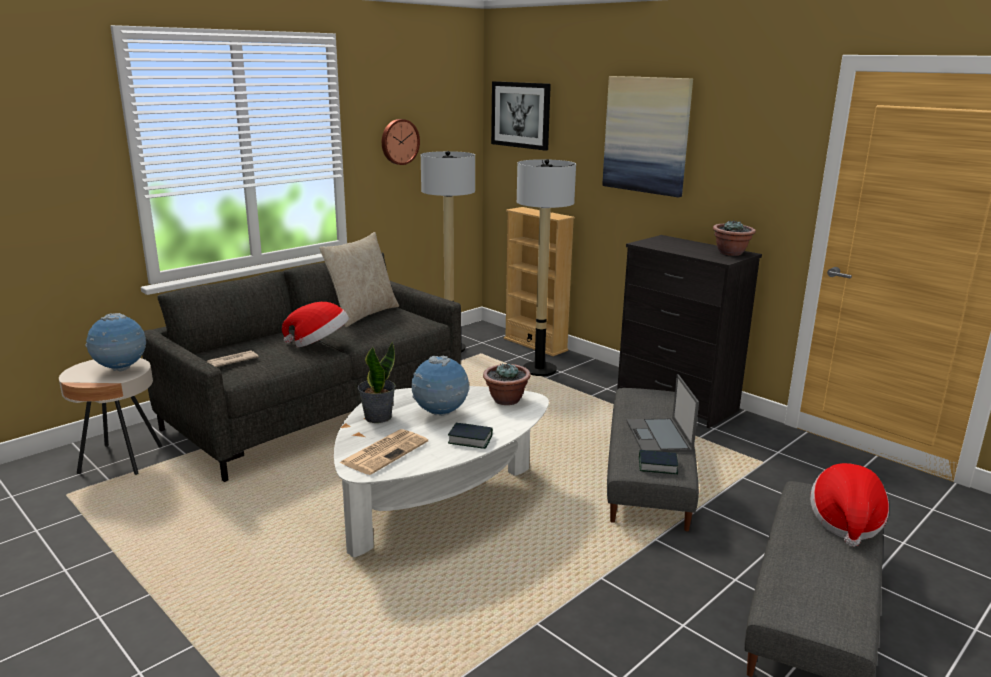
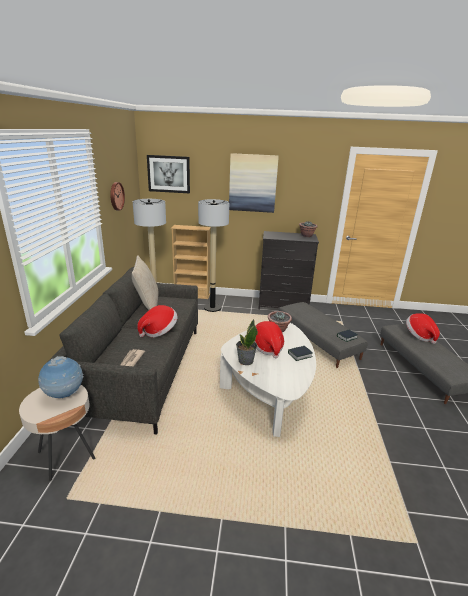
camera: 40 degrees left, 5 degrees up
newspaper [339,429,428,475] -> none
globe [411,355,469,416] -> hat [255,321,284,358]
laptop [626,374,699,452] -> none

